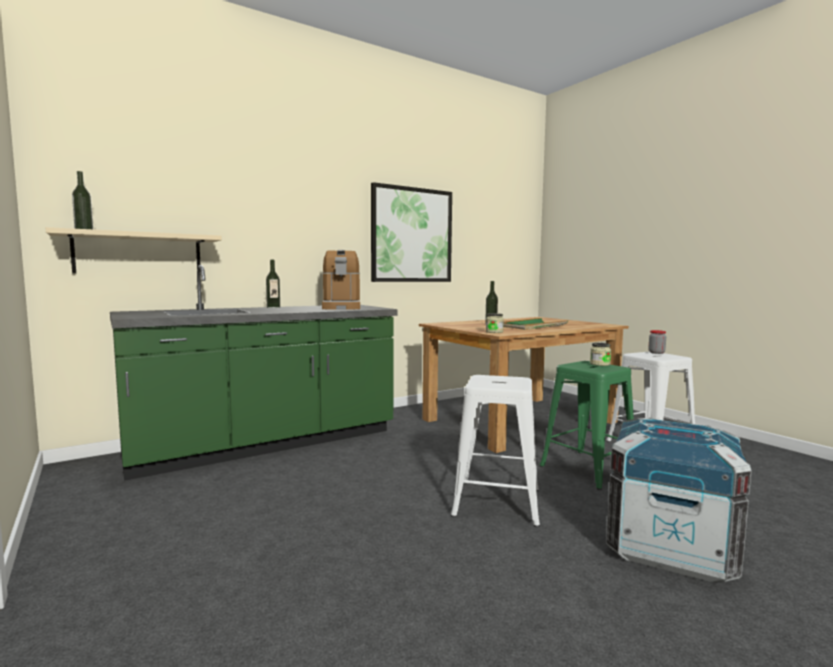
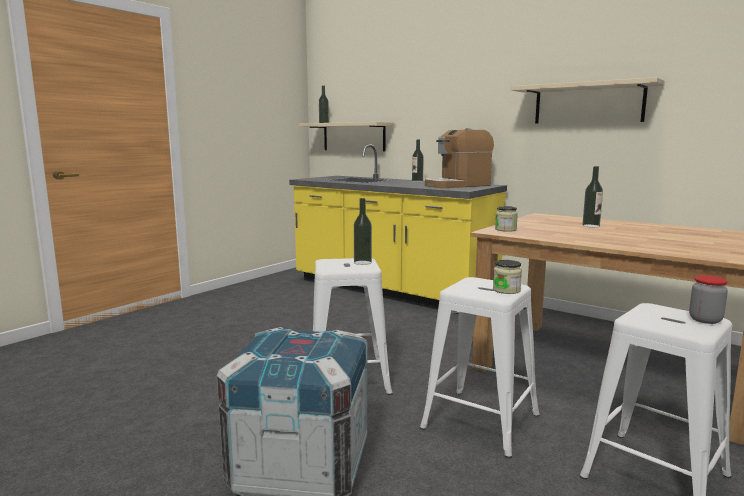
camera: 70 degrees right, 5 degrees up
green counter [110,265,398,481] -> yellow counter [289,145,507,314]
picture [371,182,452,282] -> beige shelf [511,77,665,124]
green tray [503,318,569,330] -> none
green stool [539,361,634,490] -> white stool [420,277,540,459]
none -> bottle [354,198,372,265]

